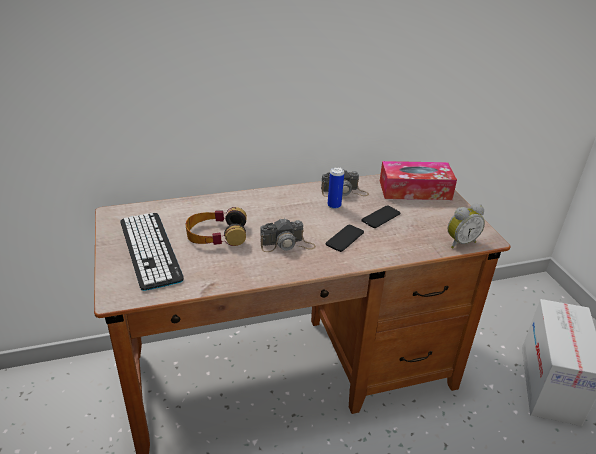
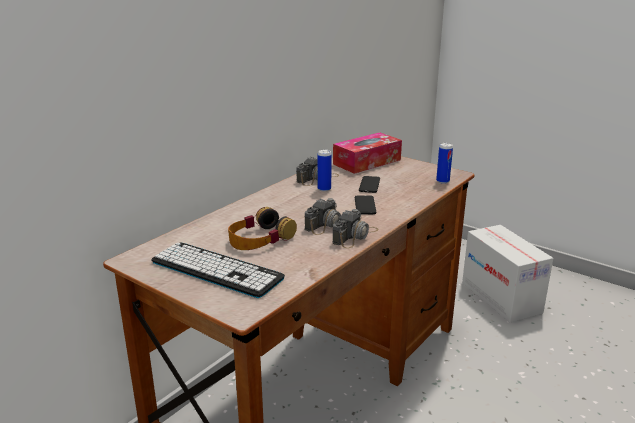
camera: 35 degrees left, 10 degrees down
alarm clock [448,204,485,248] -> can [436,143,453,184]
none -> camera [332,209,378,249]

